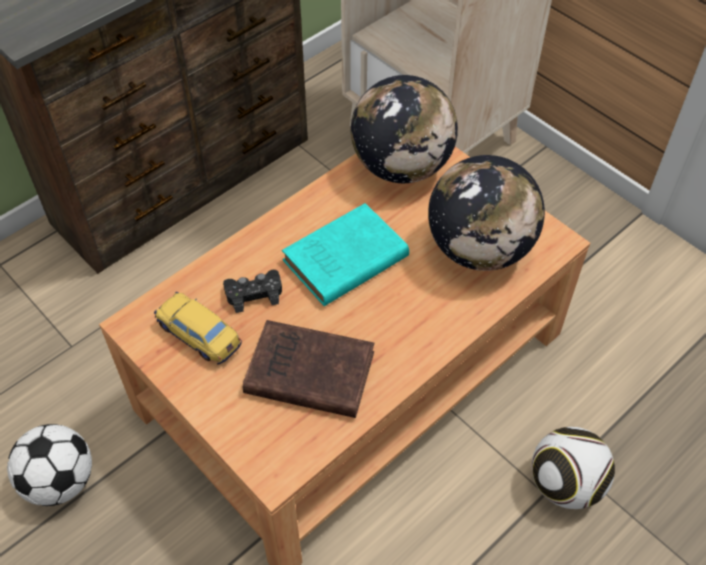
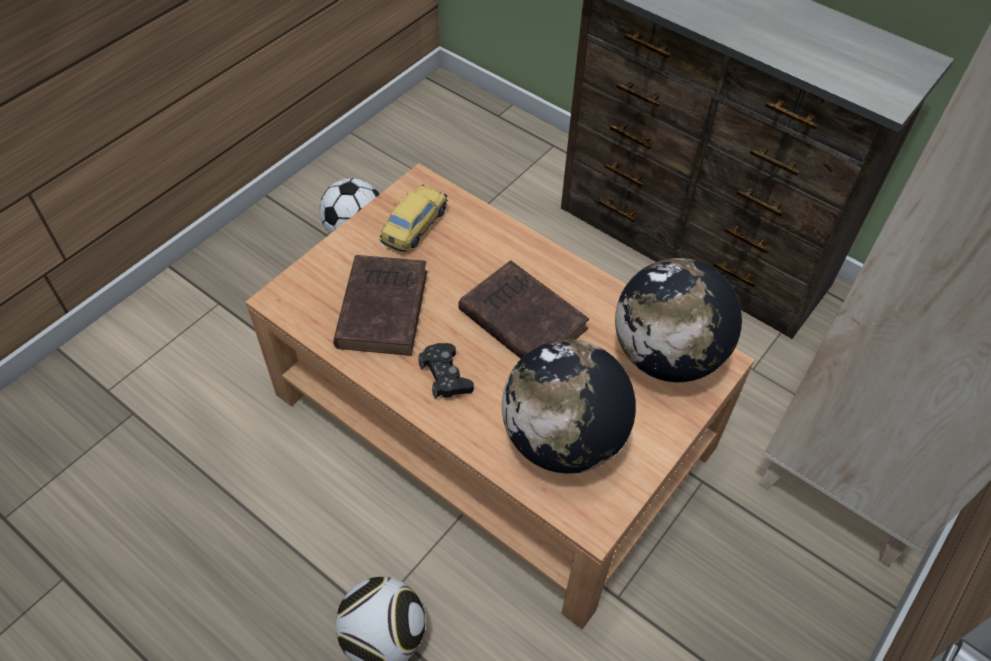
camera: 80 degrees right, 0 degrees up
black game controller [223,270,282,313] -> black game controller moved to [419,343,474,399]
turquoise book [282,203,409,306] -> brown book [458,260,589,359]

